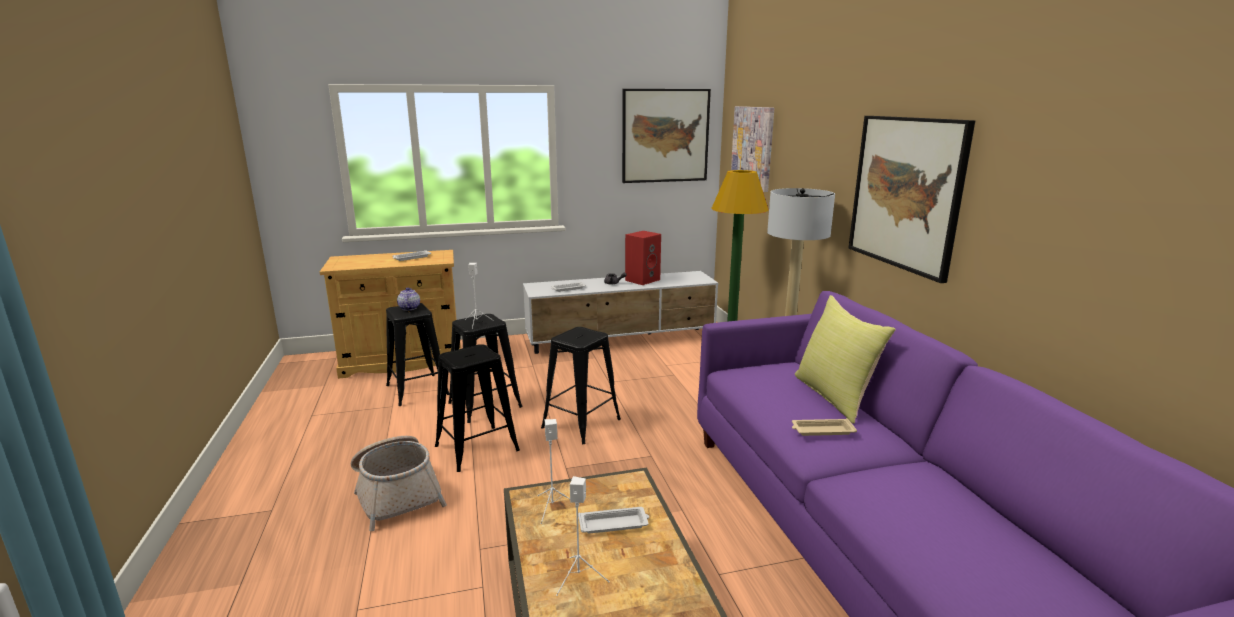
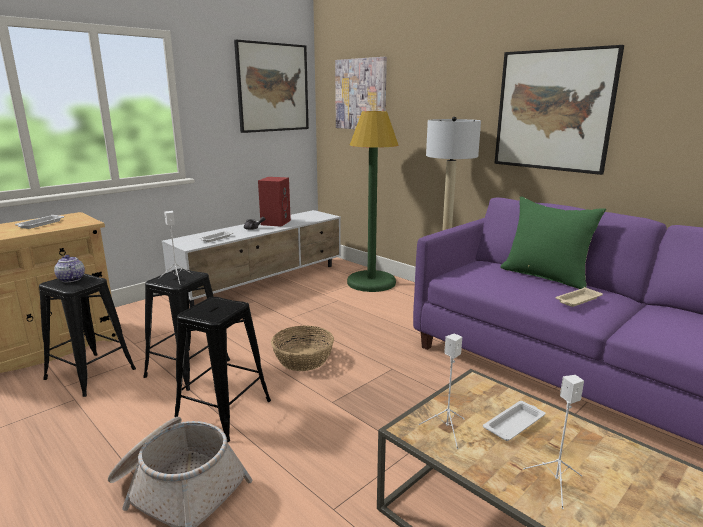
camera: 30 degrees left, 0 degrees up
black stool [541,327,621,444] -> basket [271,326,334,371]
yellow pillow [795,295,896,424] -> green pillow [500,196,606,289]

